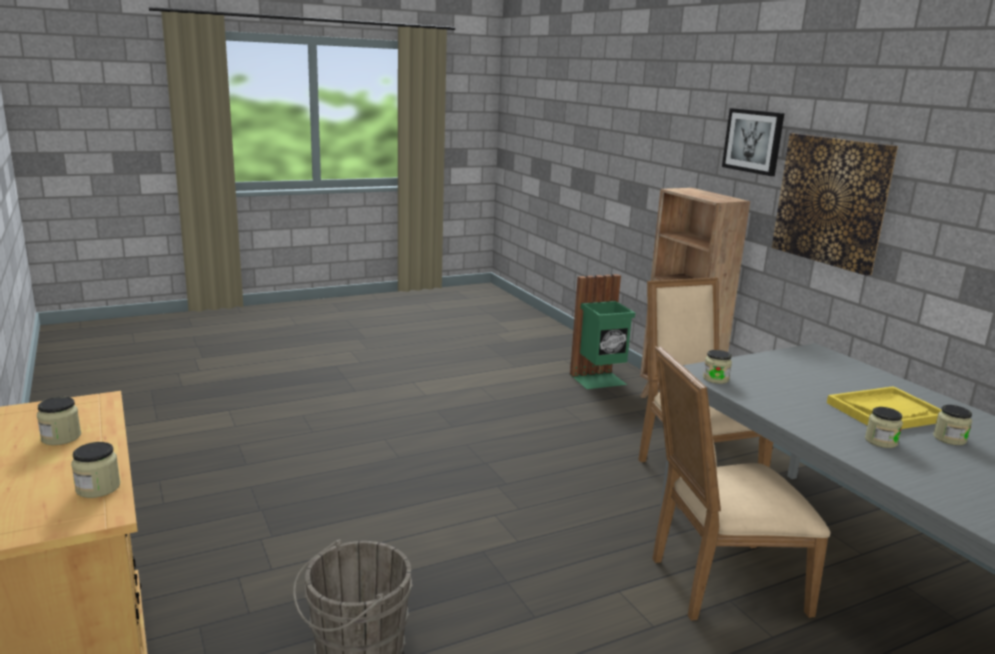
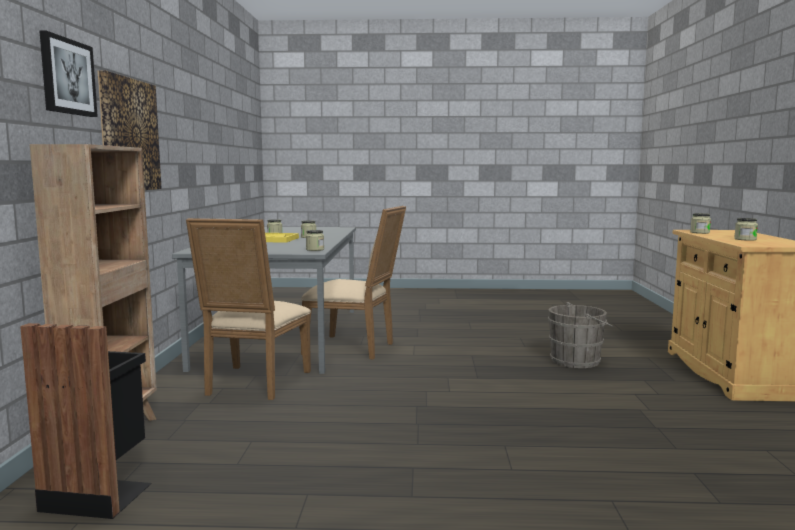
camera: 150 degrees left, 10 degrees down
green trash can [570,274,635,389] -> black trash can [20,323,152,519]

